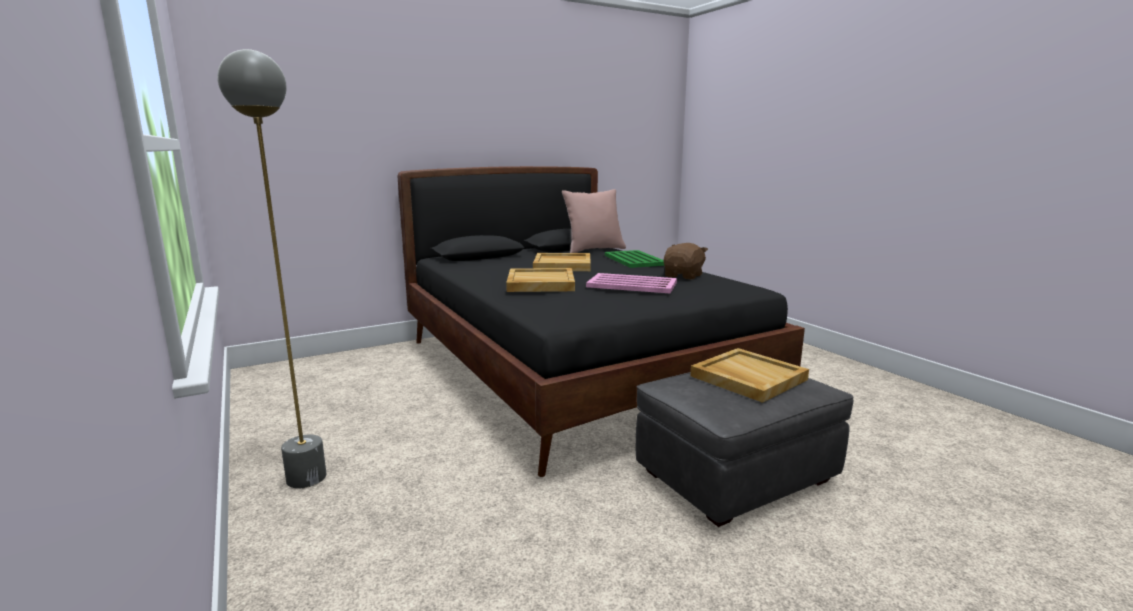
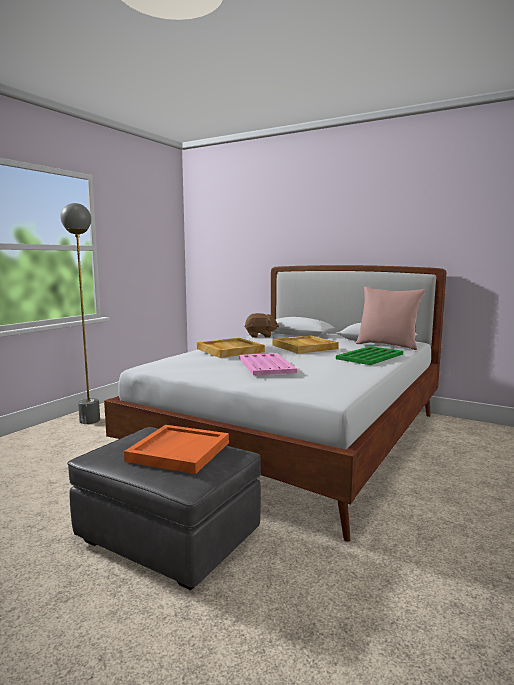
camera: 60 degrees right, 5 degrees down
black bed [397,166,805,477] -> white bed [104,265,447,542]
brown plush toy [663,243,708,280] -> brown plush toy moved to [245,313,279,338]
beige tray [690,348,809,403] -> orange tray [124,425,229,474]

